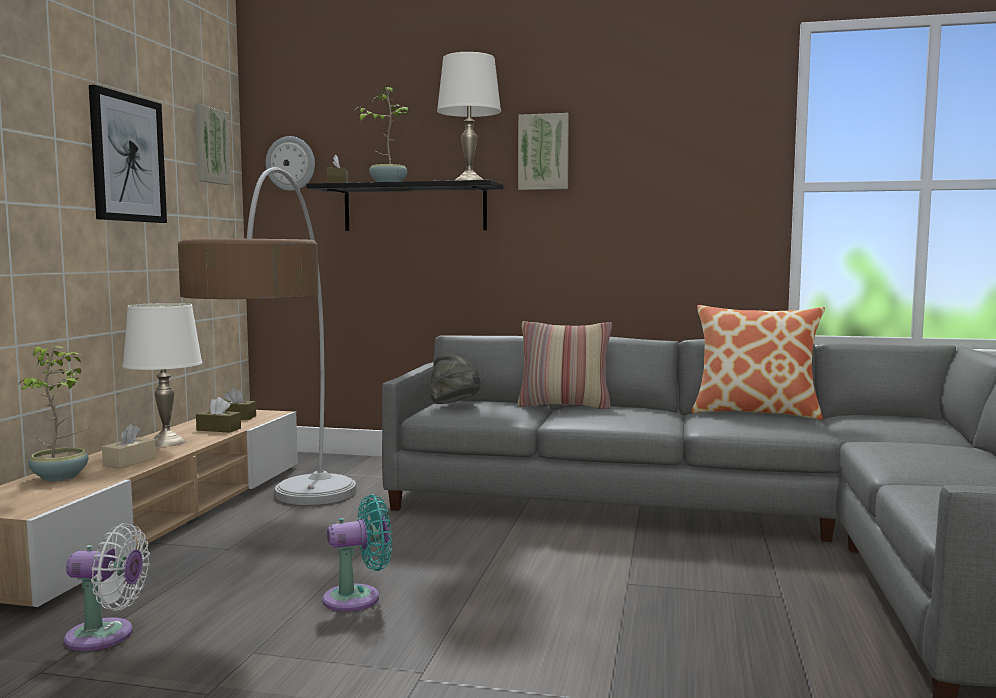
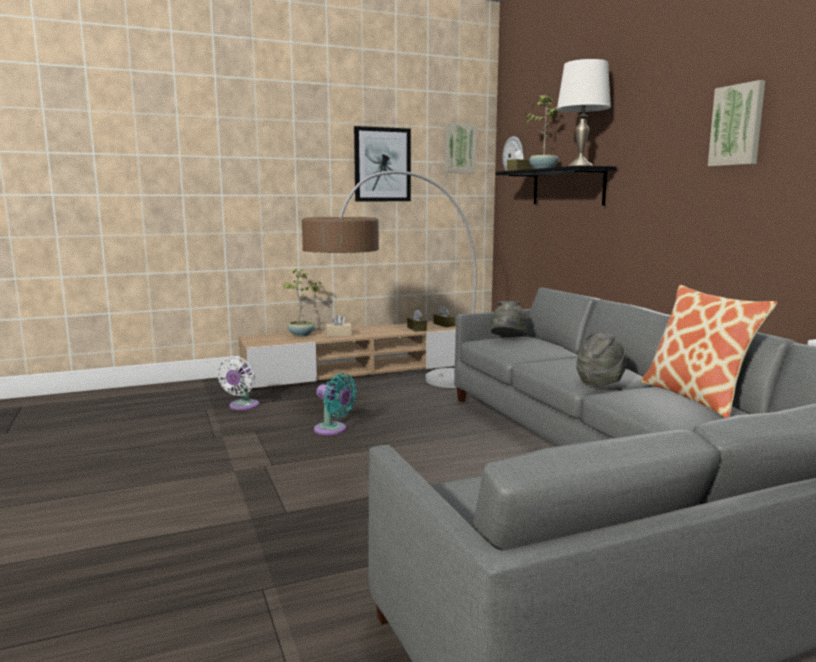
camera: 55 degrees right, 5 degrees up
white fan [64,523,150,651] -> white fan turned 45 degrees clockwise [217,356,259,410]
white table lamp [123,303,202,447] -> none
pillow [517,321,612,409] -> none
picture [518,113,569,190] -> picture moved to [708,80,765,166]
none -> grey hat [576,332,626,387]

